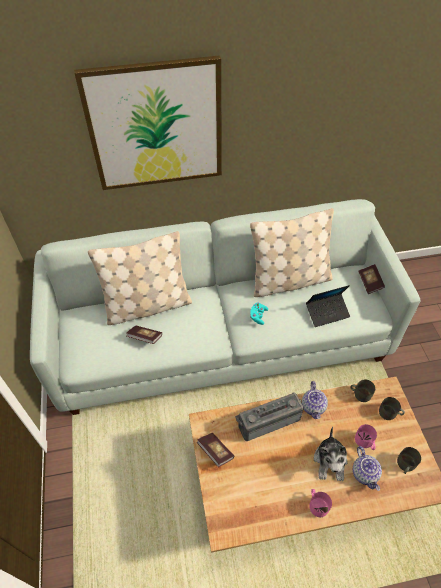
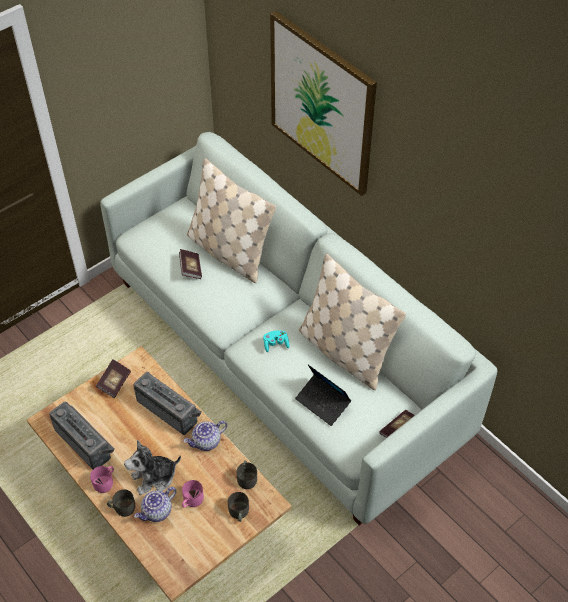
camera: 60 degrees right, 0 degrees up
grey mug [397,447,421,474] -> grey mug moved to [107,489,135,517]
none -> radio [49,401,115,469]

